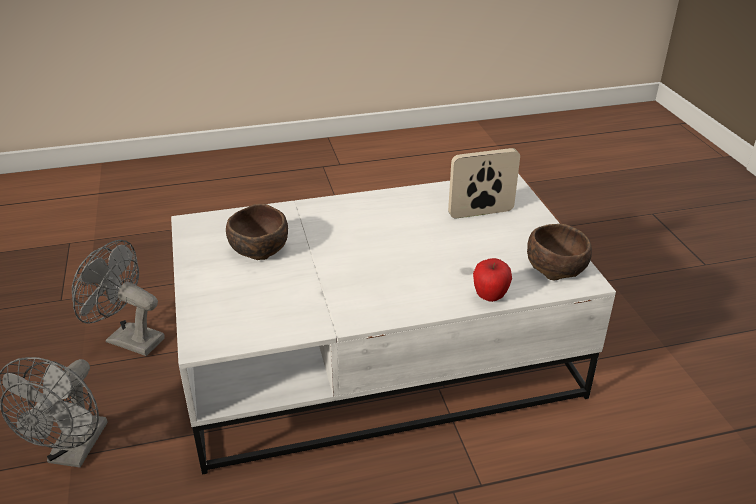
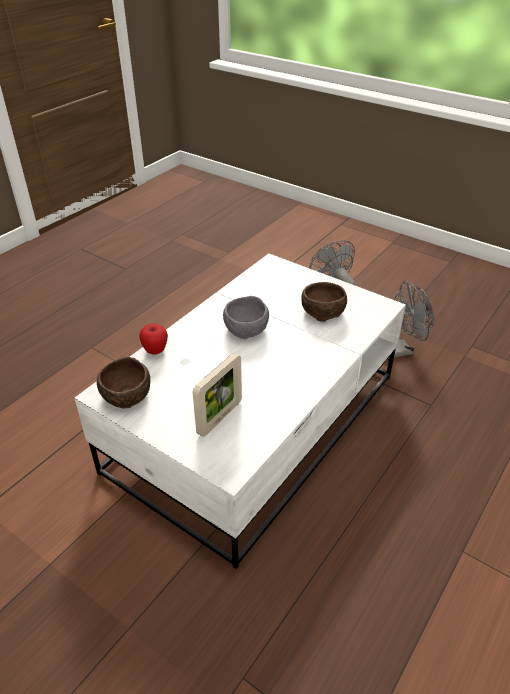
camera: 140 degrees right, 5 degrees up
none -> grey bowl [223,296,269,339]

